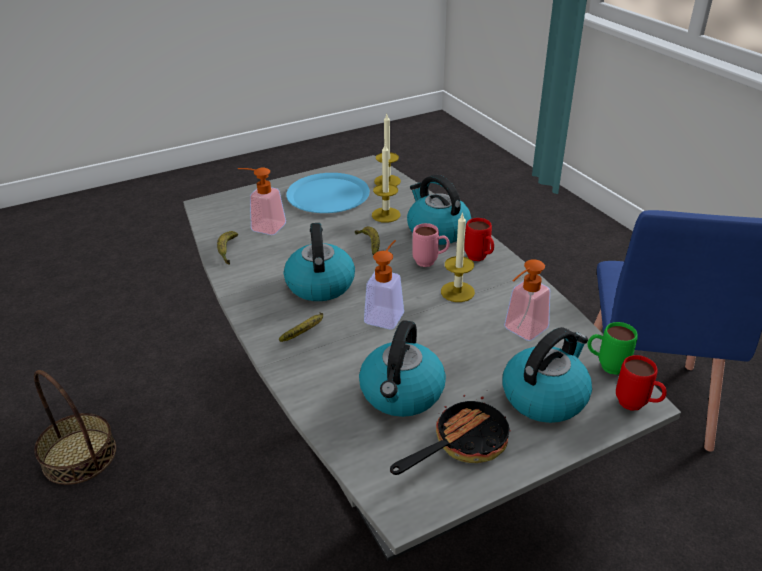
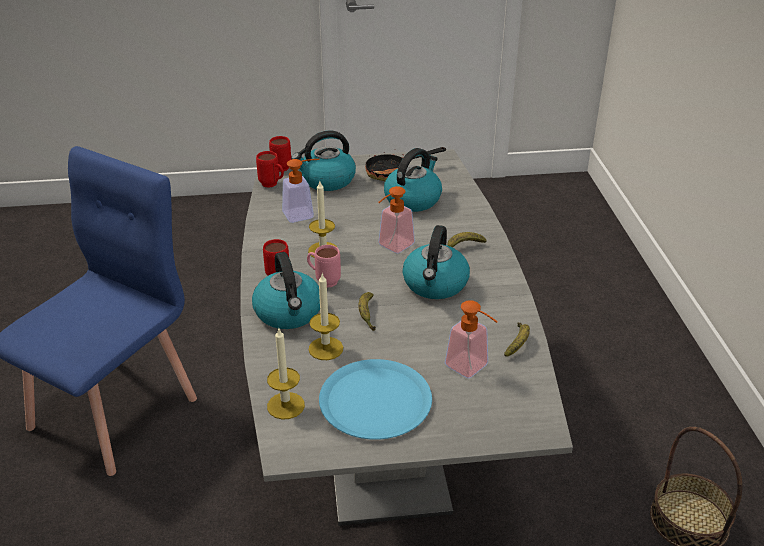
camera: 160 degrees left, 0 degrees up
green mug [587,322,638,375] -> red mug [256,151,284,188]

